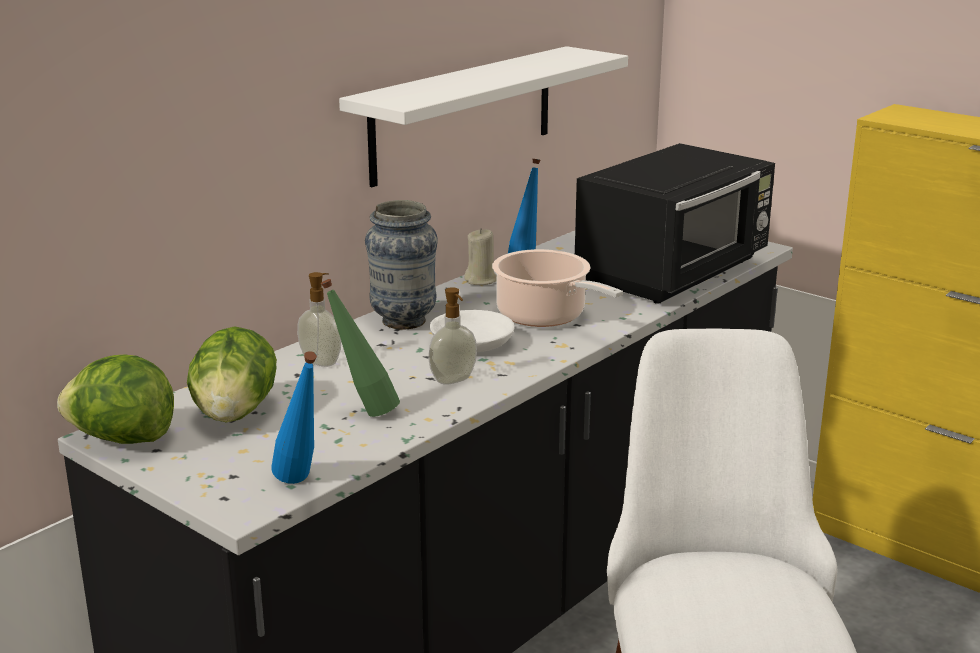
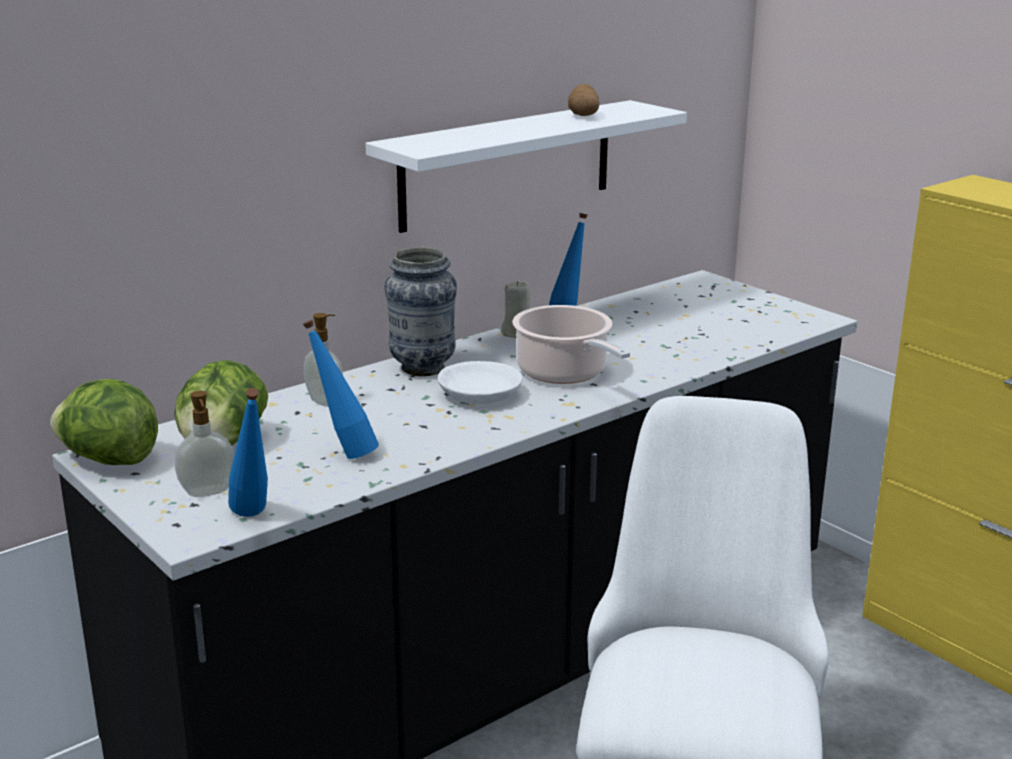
camera: 10 degrees right, 0 degrees up
green bottle [321,279,400,417] -> blue bottle [303,320,379,459]
soap dispenser [428,287,477,385] -> soap dispenser moved to [175,391,235,497]
black microwave [575,143,775,304] -> none
none -> potato [568,84,599,116]

